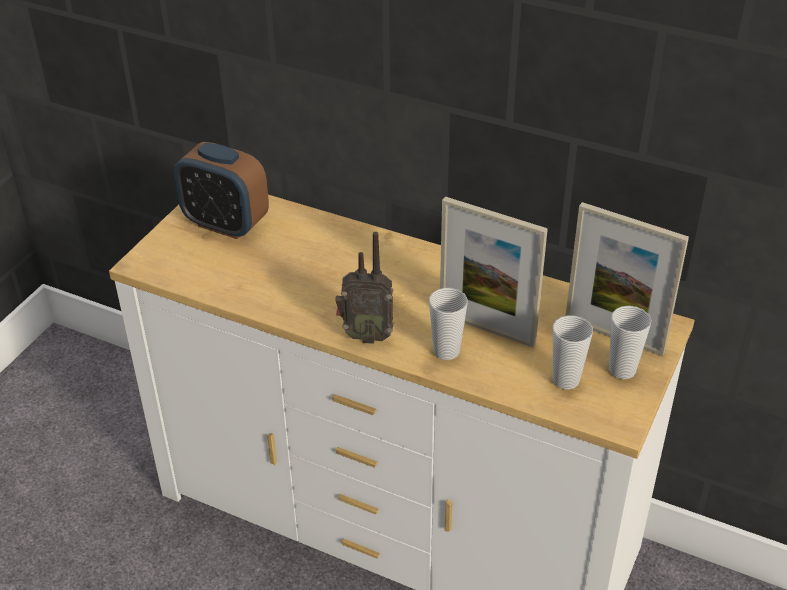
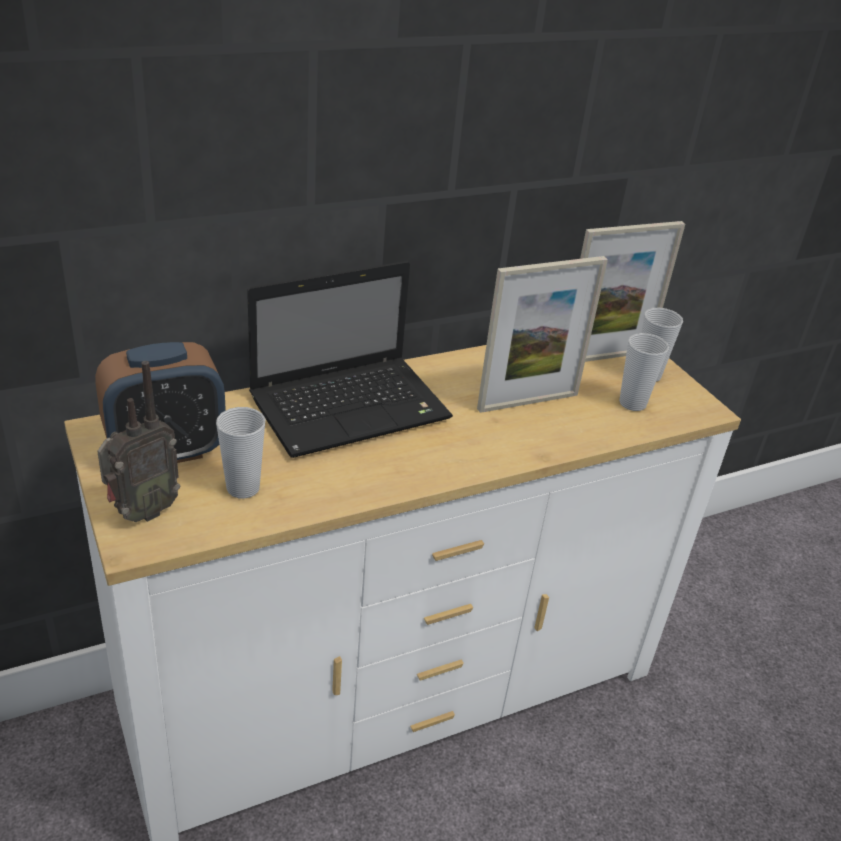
camera: 55 degrees left, 5 degrees down
radio [335,232,394,344] -> radio moved to [97,361,180,522]
cup [429,288,468,360] -> cup moved to [216,407,266,499]
none -> laptop [247,261,453,458]

